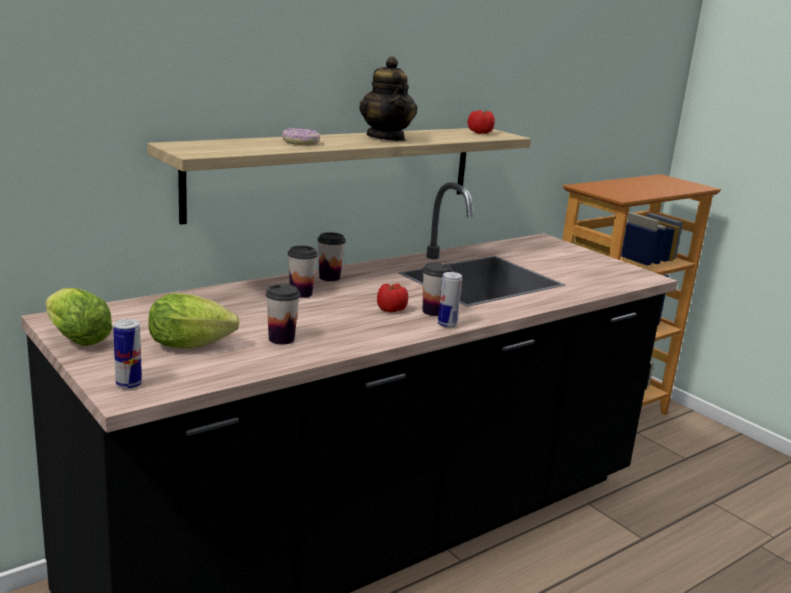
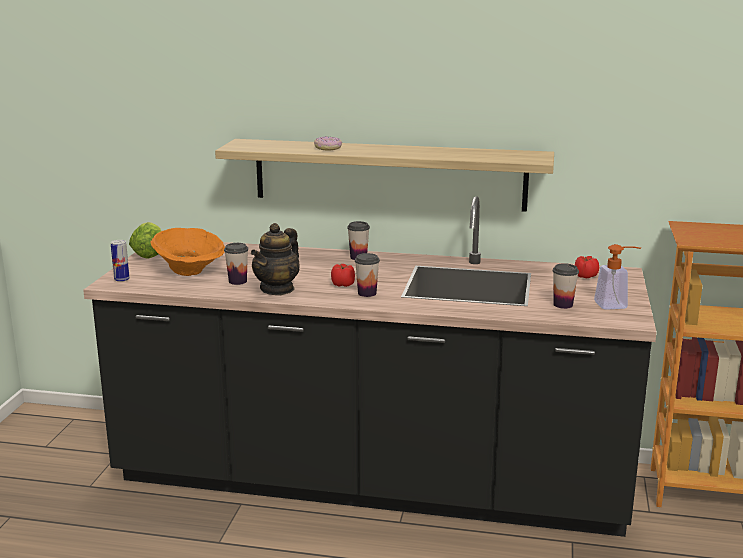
camera: 50 degrees right, 0 degrees up
lettuce [148,293,240,348] -> orange bowl [150,228,225,276]
cup [288,246,318,298] -> cup moved to [553,263,579,309]
teapot [359,56,417,141] -> teapot moved to [251,223,300,295]
can [438,272,462,328] -> none
tomato [468,110,495,134] -> tomato moved to [575,256,599,278]
none -> soap dispenser [594,244,641,310]

